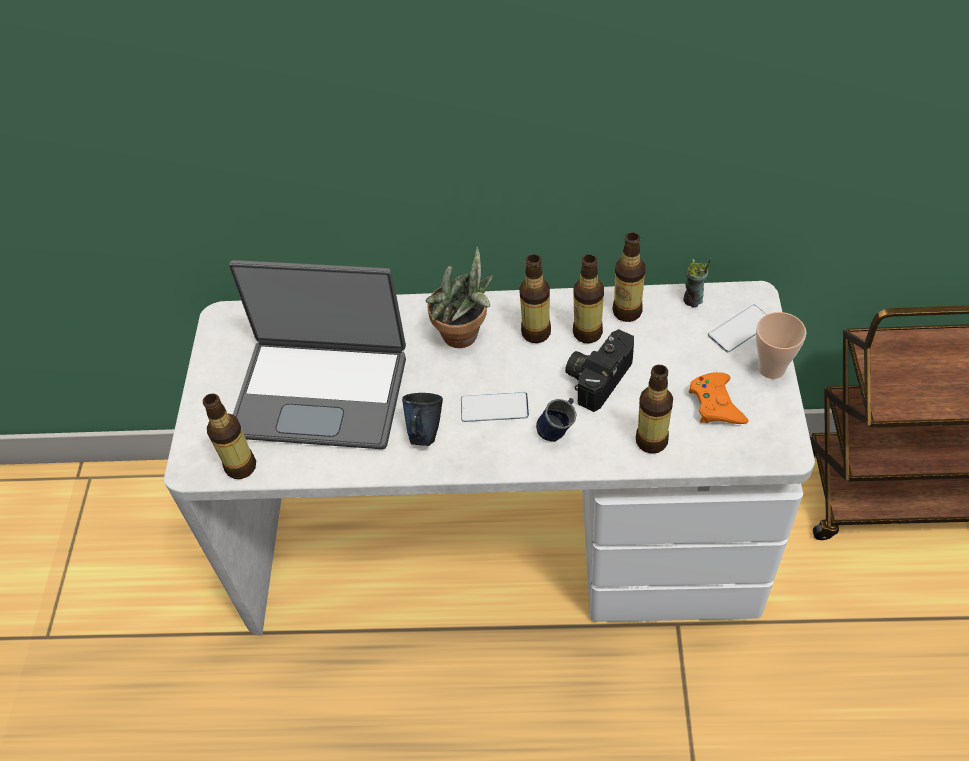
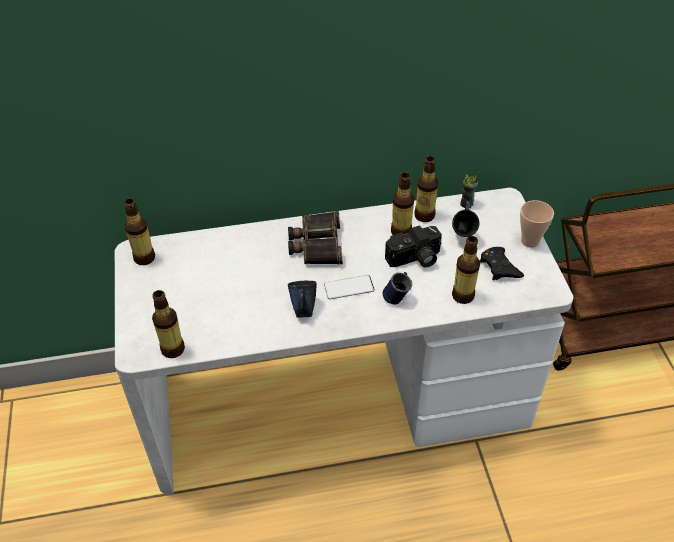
camera: 15 degrees left, 5 degrees down
laptop [229,260,406,449] -> none
potted plant [426,247,493,348] -> binoculars [288,211,343,265]
bottle [519,254,551,343] -> bottle moved to [124,199,155,265]
camera [565,329,634,412] -> camera turned 135 degrees counterclockwise [385,225,442,268]
orange game controller [688,372,749,424] -> black game controller [480,247,524,280]
phone [708,305,767,352] -> none
none -> blue mug [452,201,480,237]

